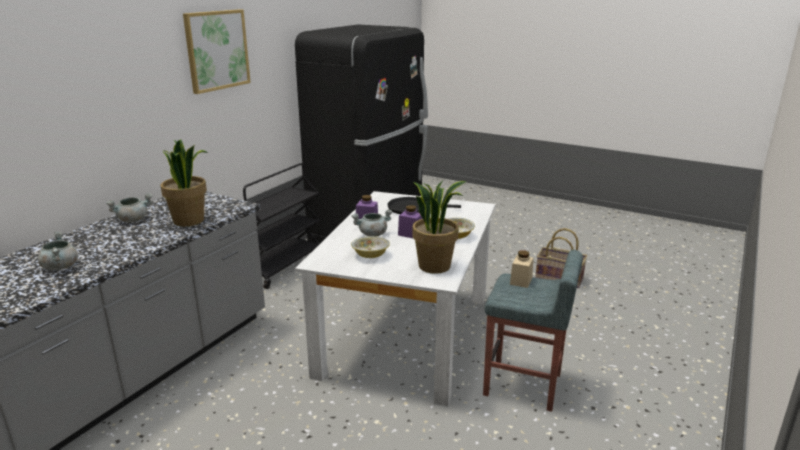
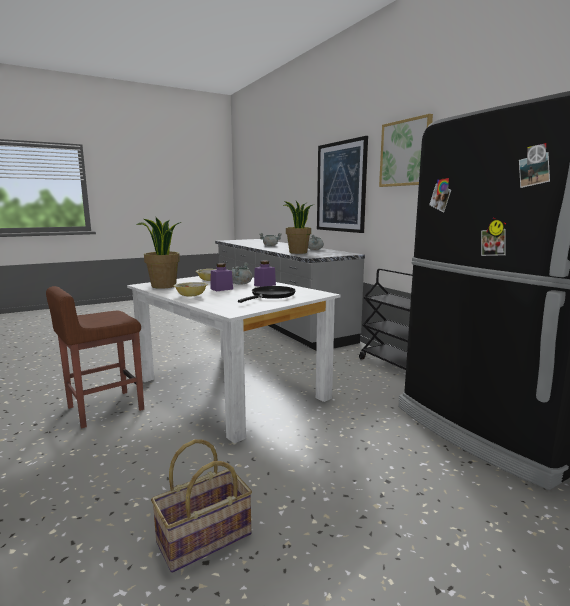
camera: 120 degrees right, 10 degrees down
grey stool [483,250,583,412] -> brown stool [46,286,144,428]
beige jar [510,250,533,288] -> none
none -> picture [317,136,368,233]

